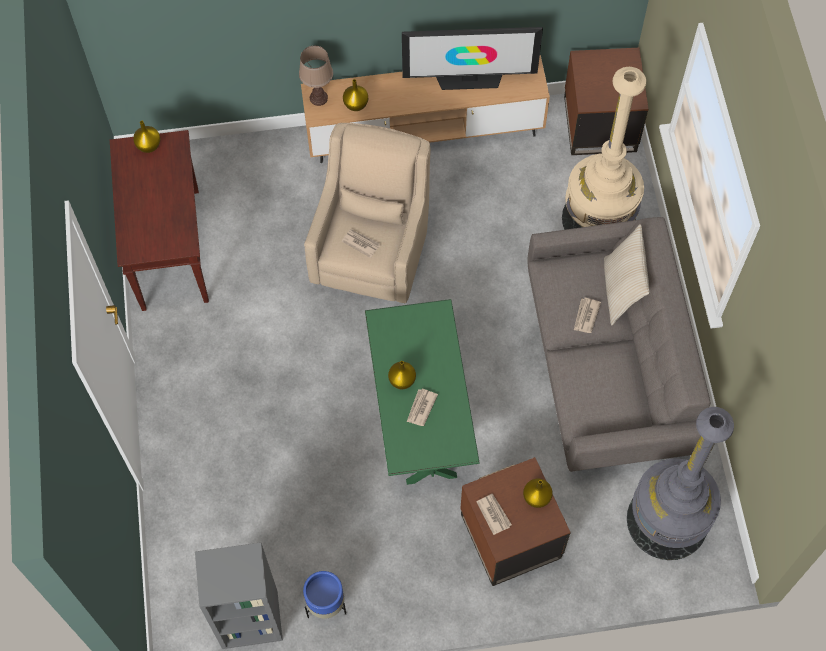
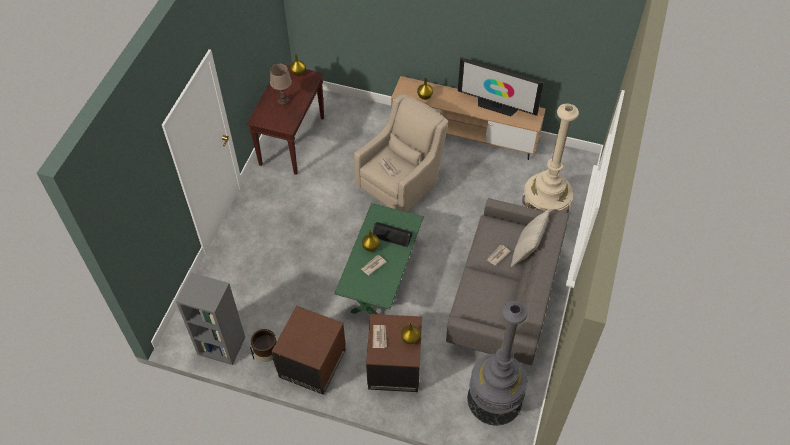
camera: 25 degrees right, 10 degrees down
brown table lamp [299,46,333,106] -> brown table lamp moved to [270,63,292,105]
blue planter [303,571,346,619] -> brown planter [250,329,277,364]
brown side table [564,48,648,155] -> brown side table moved to [272,306,346,395]
none -> black speaker [373,222,413,248]

